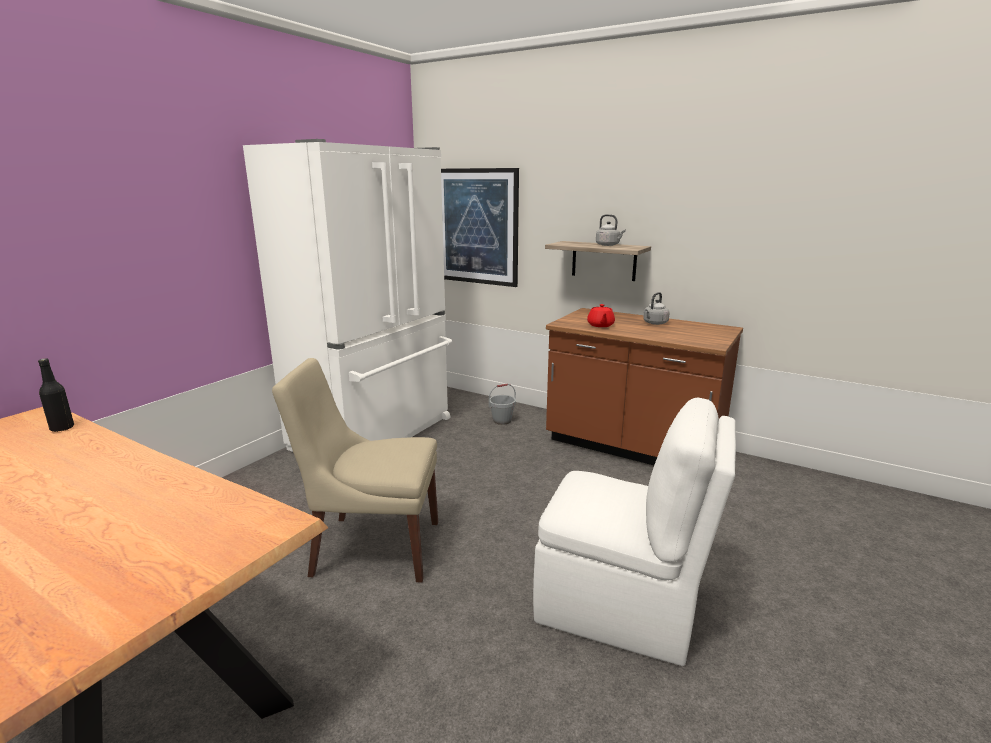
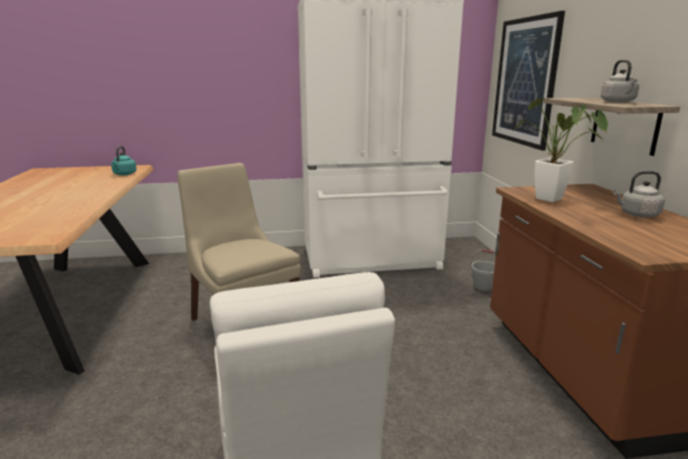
camera: 50 degrees right, 0 degrees up
black bottle [38,358,74,432] -> turquoise kettle [111,146,137,175]
red teapot [587,304,615,327] -> potted plant [514,97,608,202]

